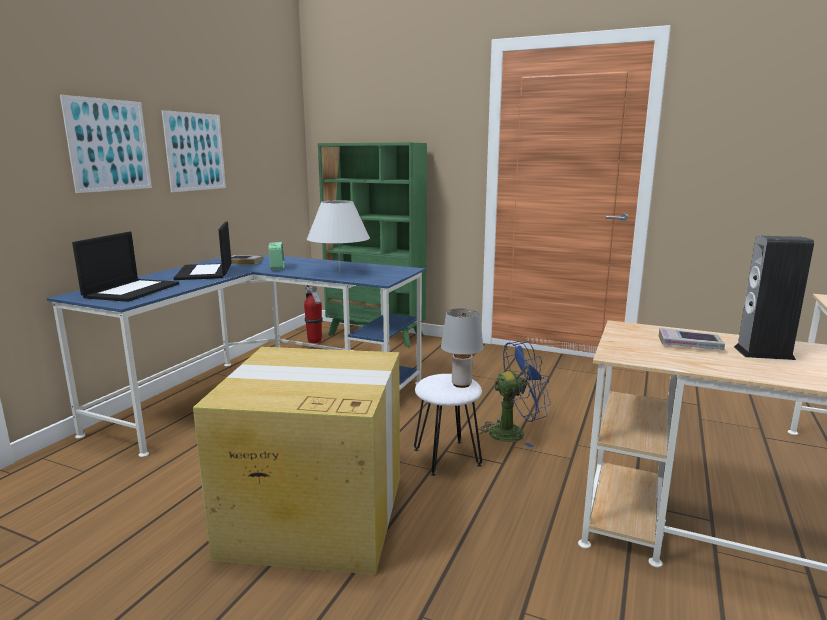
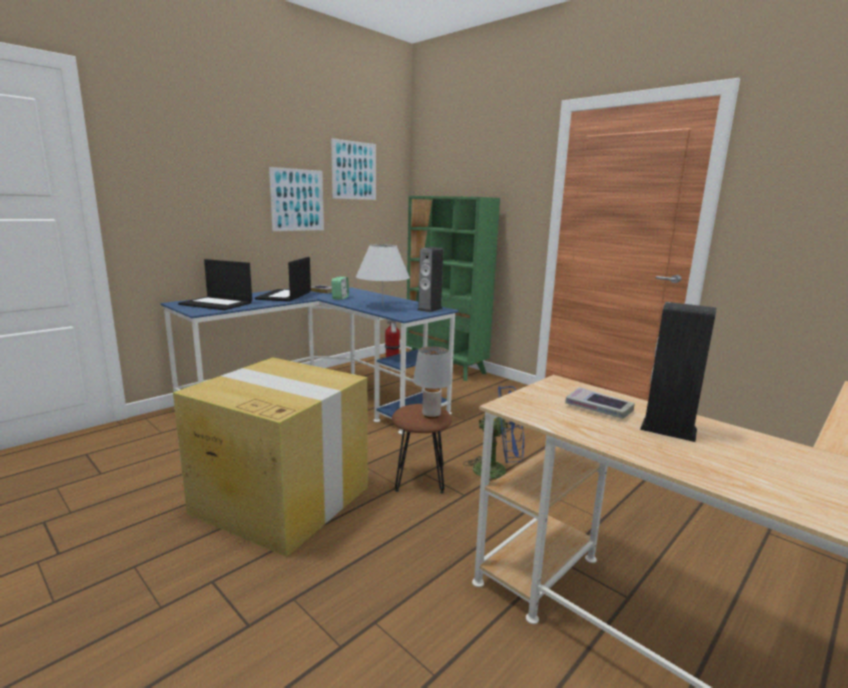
camera: 20 degrees right, 0 degrees up
picture [60,95,152,193] -> picture moved to [331,138,376,200]
laptop [72,232,179,302] -> laptop turned 75 degrees clockwise [178,259,252,310]
white stool [414,374,482,476] -> brown stool [392,404,452,493]
none -> speaker [417,247,443,313]

